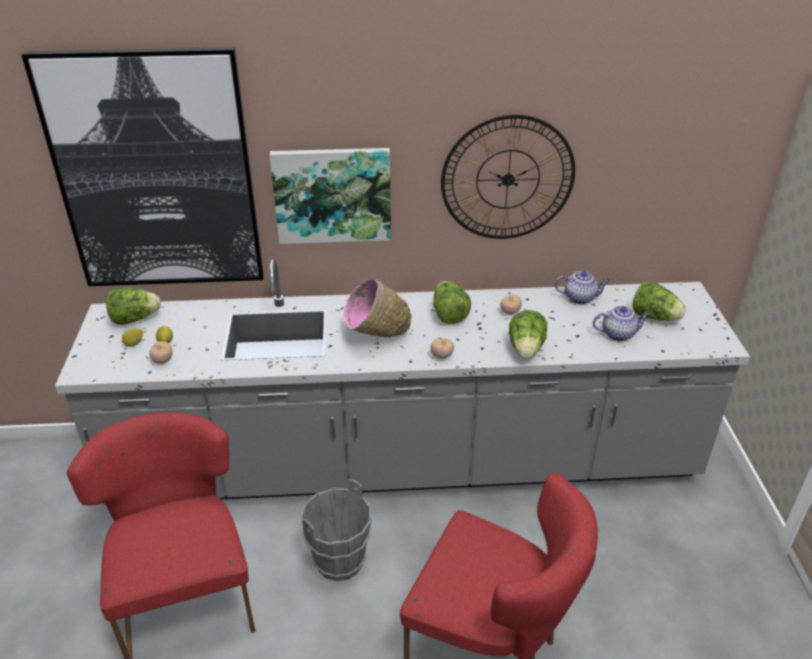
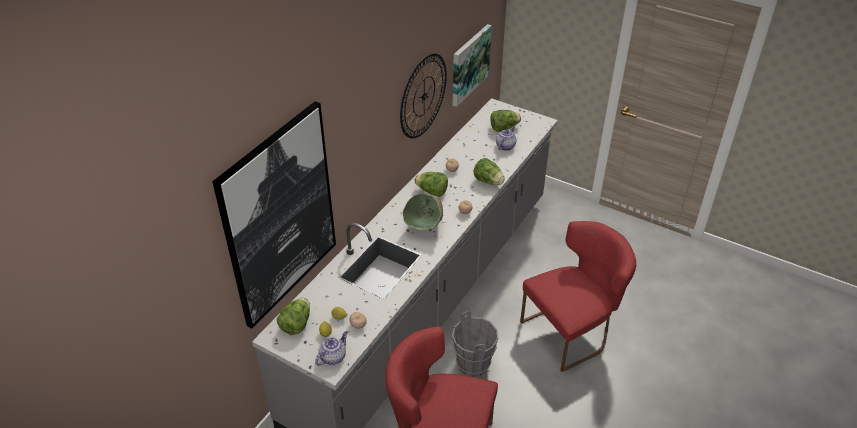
camera: 55 degrees left, 5 degrees up
picture [270,148,391,244] -> picture moved to [453,24,492,107]
pink bowl [344,278,412,337] -> green bowl [402,193,443,230]
teapot [555,271,610,304] -> teapot moved to [315,332,348,366]

